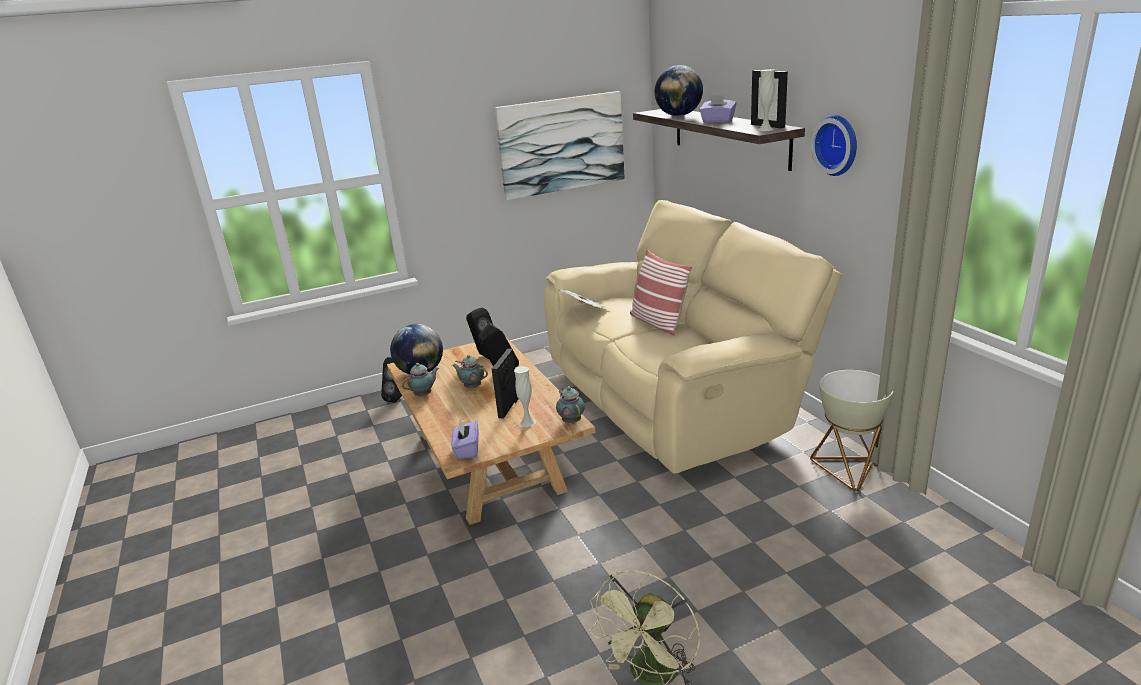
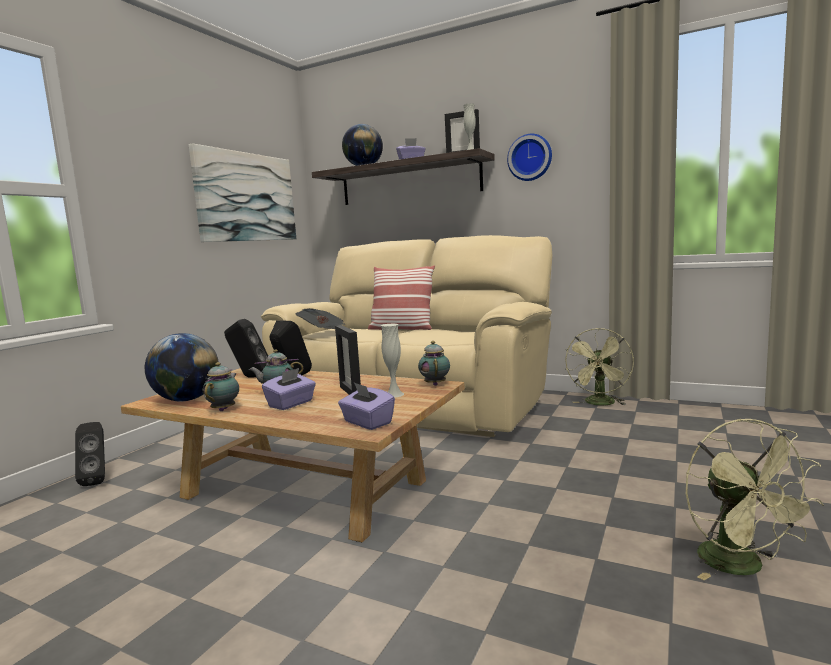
camera: 40 degrees left, 15 degrees down
teapot [556,386,585,424] -> teapot turned 60 degrees clockwise [418,341,450,386]
planter [810,370,894,491] -> green fan [565,328,634,406]
none -> purple tissue box [262,368,316,410]

